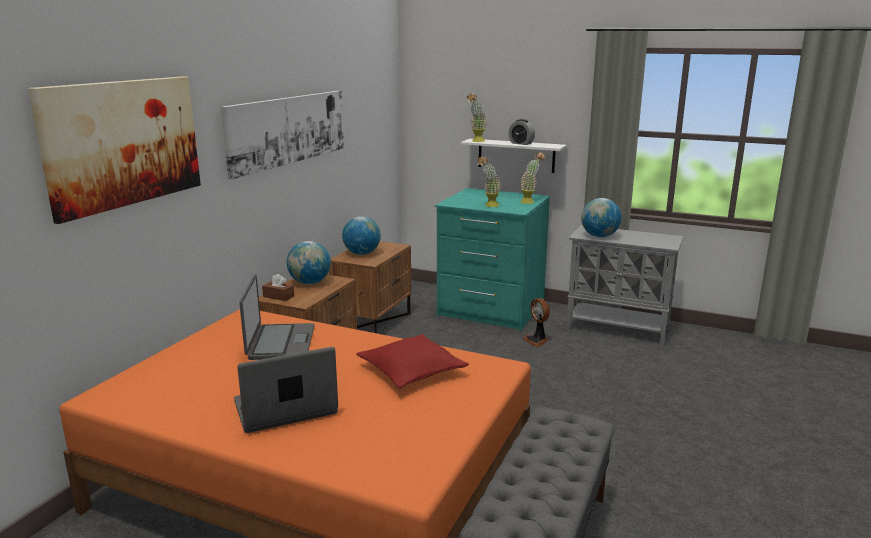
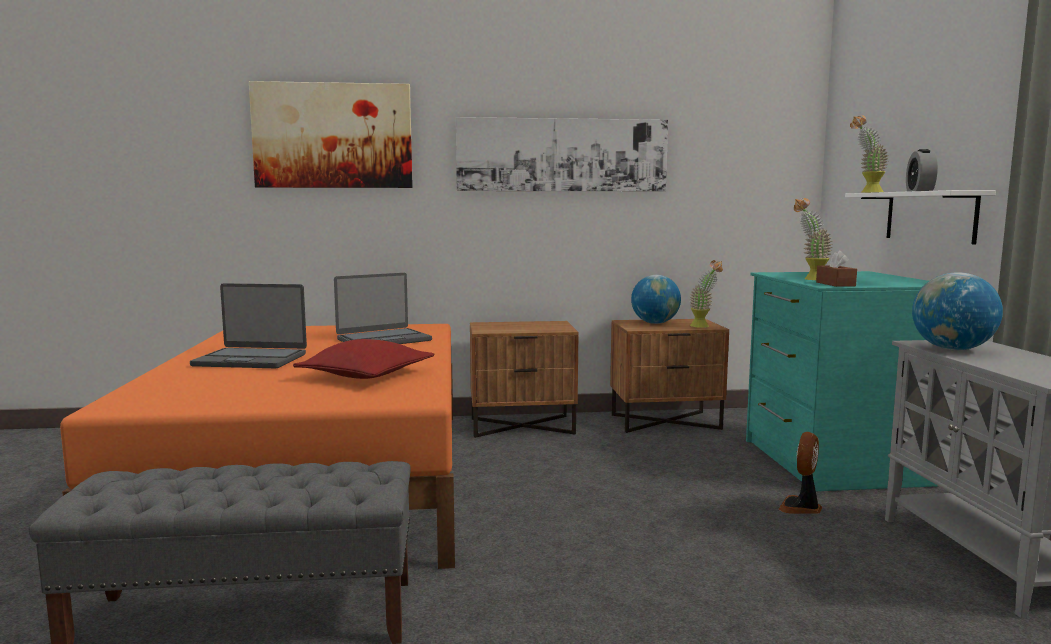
camera: 60 degrees right, 10 degrees down
laptop [234,347,338,433] -> laptop turned 150 degrees clockwise [190,283,307,368]
brown tissue box [262,274,294,301] -> brown tissue box moved to [816,250,857,287]
globe [287,241,331,284] -> none
potted plant [520,153,545,204] -> potted plant moved to [689,260,723,328]

